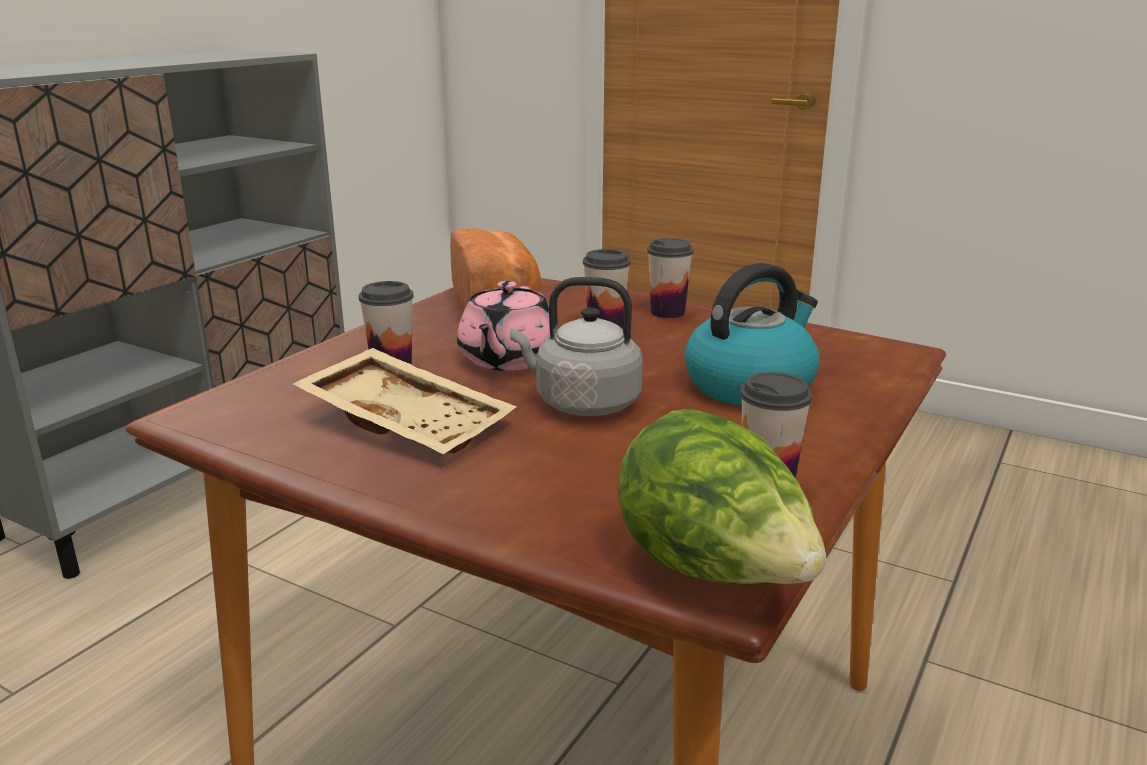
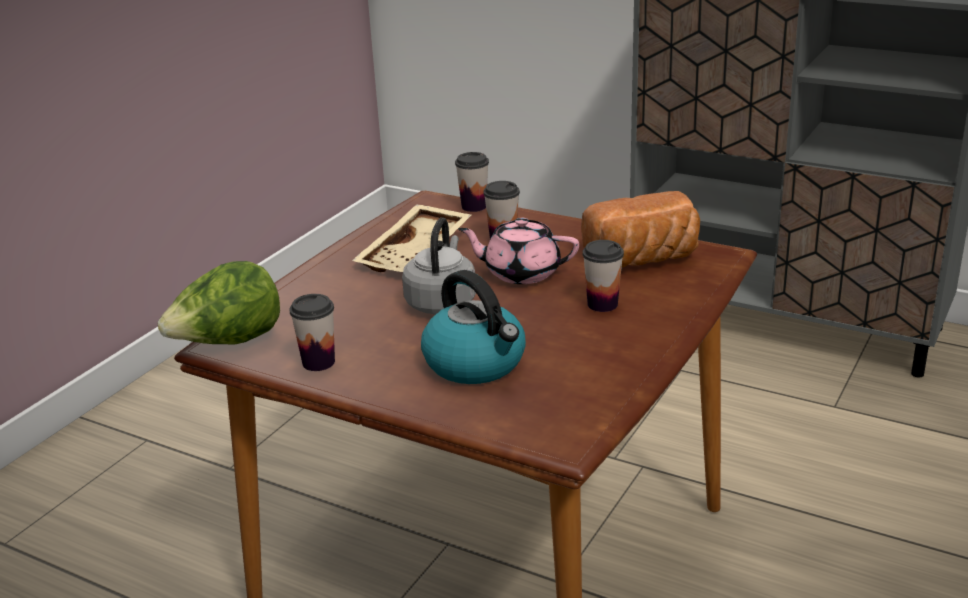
camera: 90 degrees right, 5 degrees up
cup [647,238,693,318] -> cup moved to [455,152,489,212]

